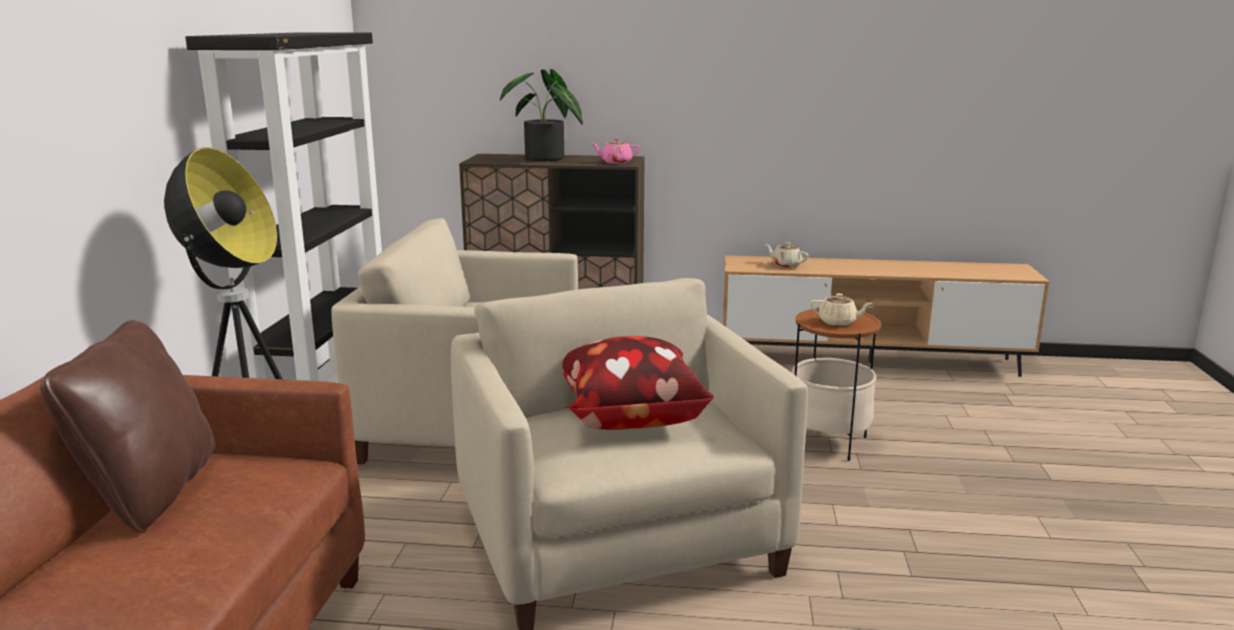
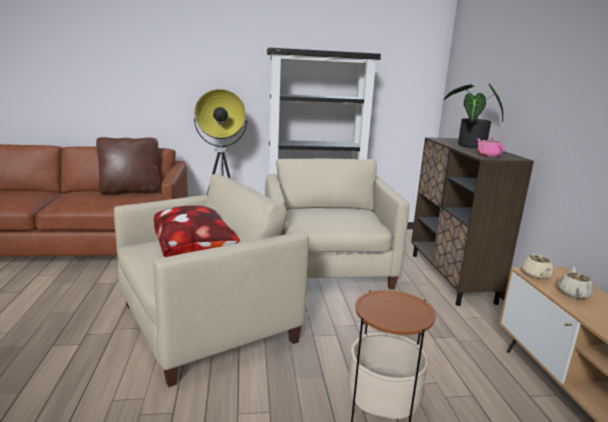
camera: 75 degrees right, 0 degrees up
beige teapot [810,293,872,326] -> beige teapot moved to [522,253,554,279]

